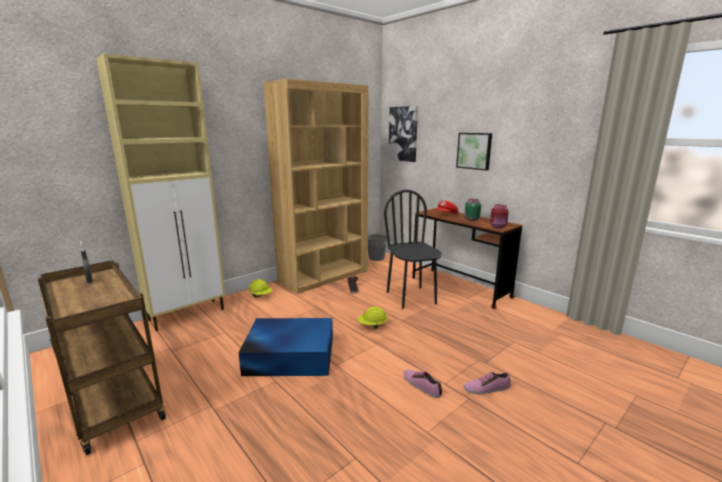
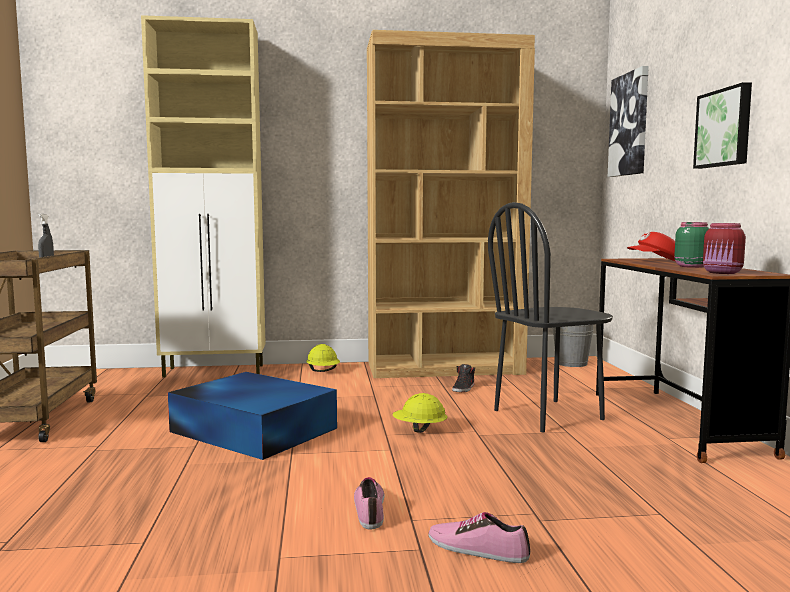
camera: 35 degrees right, 10 degrees down
black chair [384,189,442,309] -> black chair turned 135 degrees counterclockwise [488,202,613,433]

